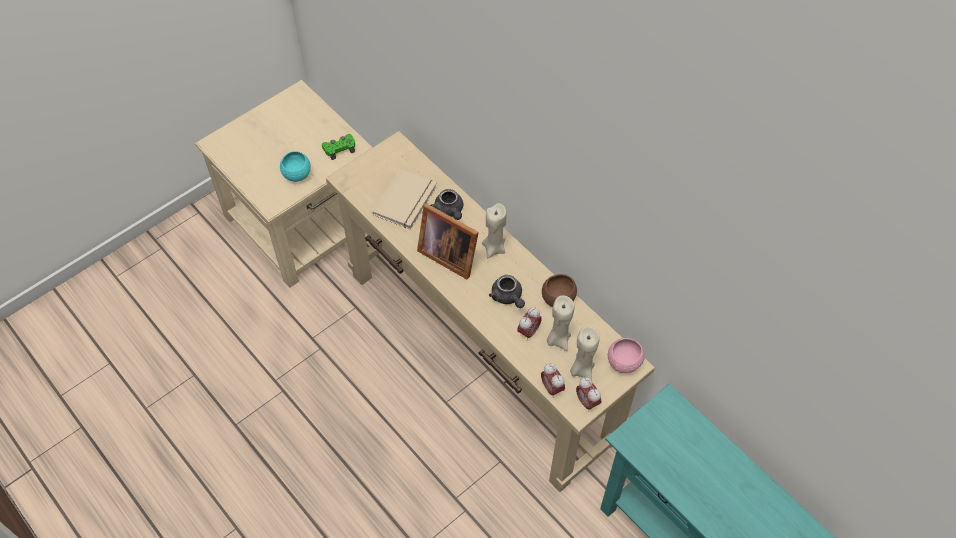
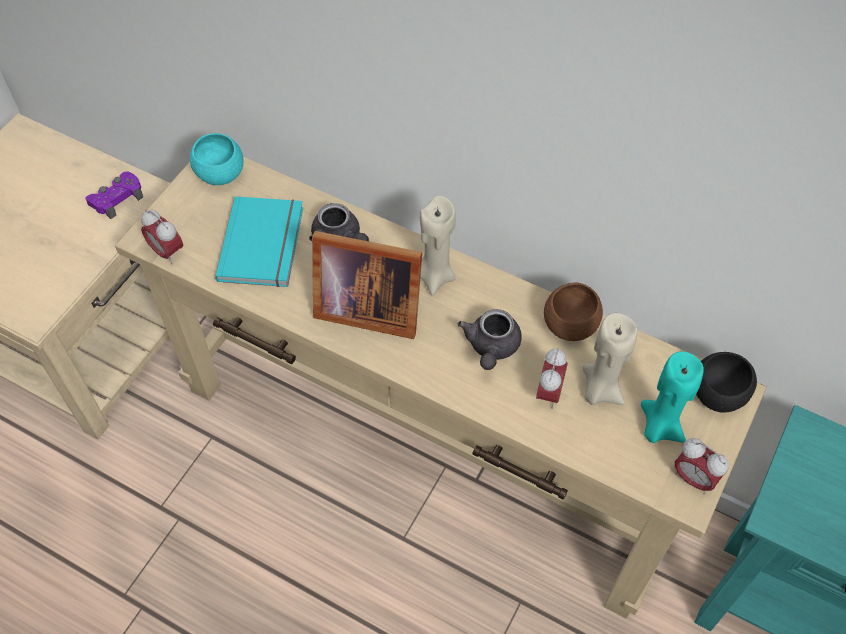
camera: 20 degrees left, 0 degrees up
turquoise bowl [280,151,311,182] -> turquoise bowl moved to [190,133,244,185]
green game controller [322,134,355,160] -> purple game controller [85,171,143,219]
beige book [372,169,437,229] -> turquoise book [215,196,303,287]
grey teapot [489,275,525,308] -> grey teapot turned 60 degrees clockwise [458,309,522,370]
alarm clock [541,363,565,398] -> alarm clock moved to [141,210,183,264]
beige candle [570,326,600,380] -> turquoise candle [641,351,704,443]
pink bowl [608,338,645,373] -> black bowl [696,352,757,413]

